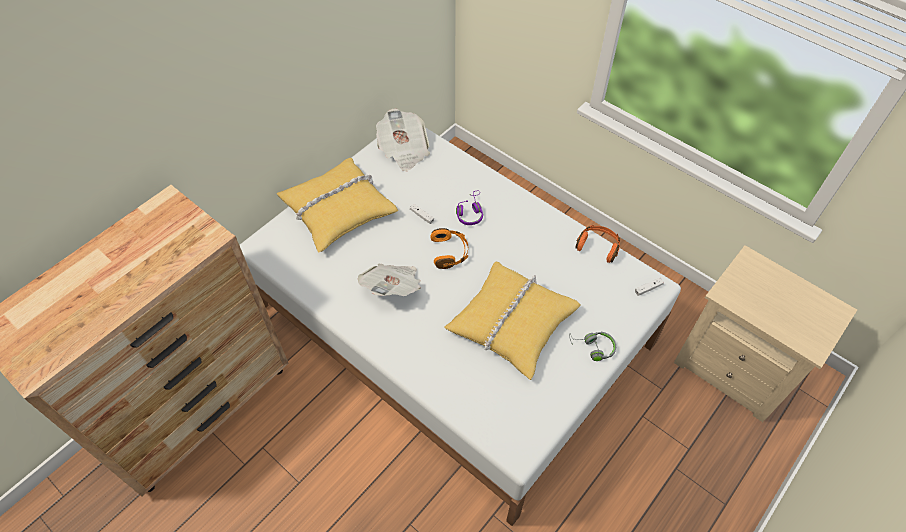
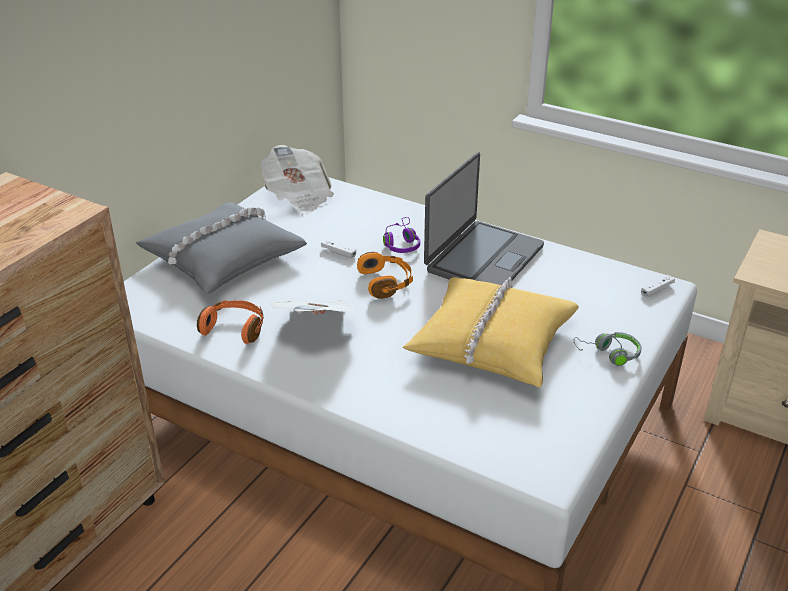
camera: 10 degrees left, 20 degrees down
yellow pillow [277,158,398,253] -> grey pillow [136,202,307,293]
orange headphones [575,225,620,263] -> orange headphones moved to [197,300,264,344]
none -> laptop [424,152,544,285]

